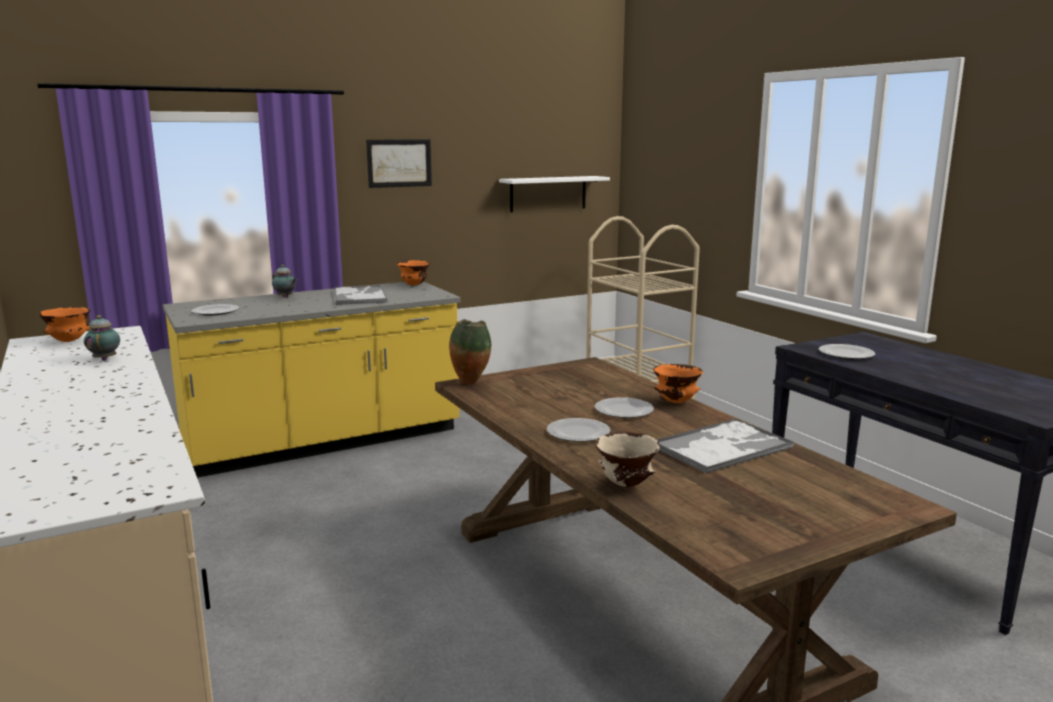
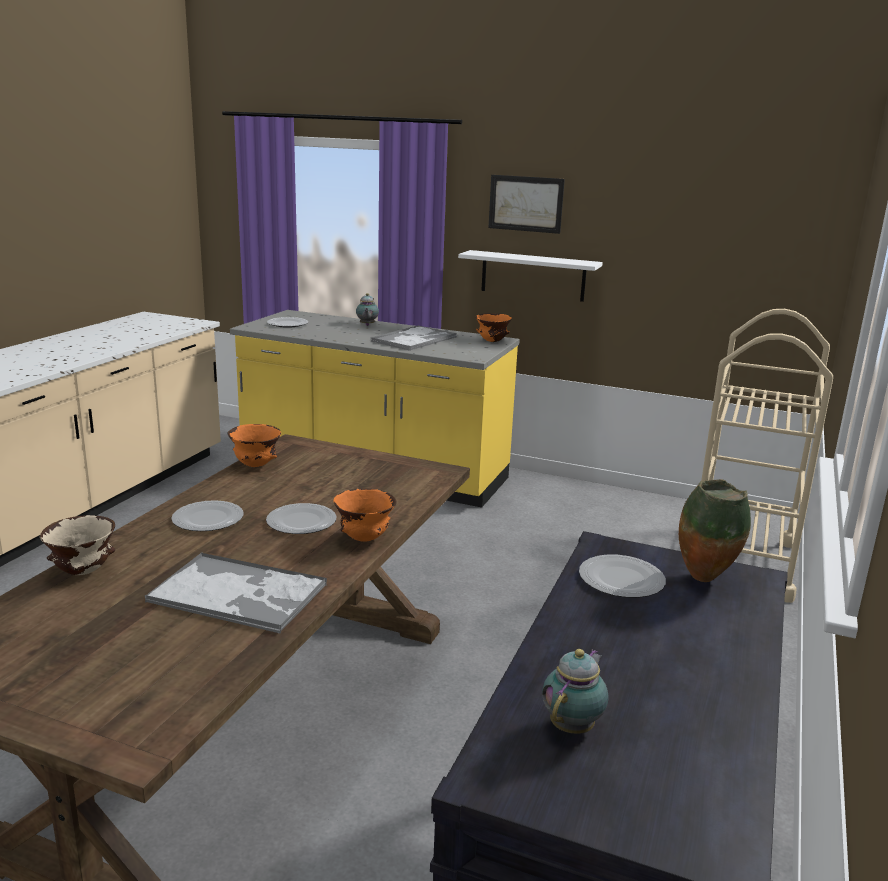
camera: 50 degrees right, 5 degrees up
orange bowl [39,307,91,342] -> orange bowl moved to [228,424,281,467]
teapot [84,315,120,361] -> teapot moved to [542,649,608,734]
vase [449,319,491,385] -> vase moved to [679,479,751,582]
white shelf [499,176,610,212] -> white shelf moved to [458,250,603,302]

